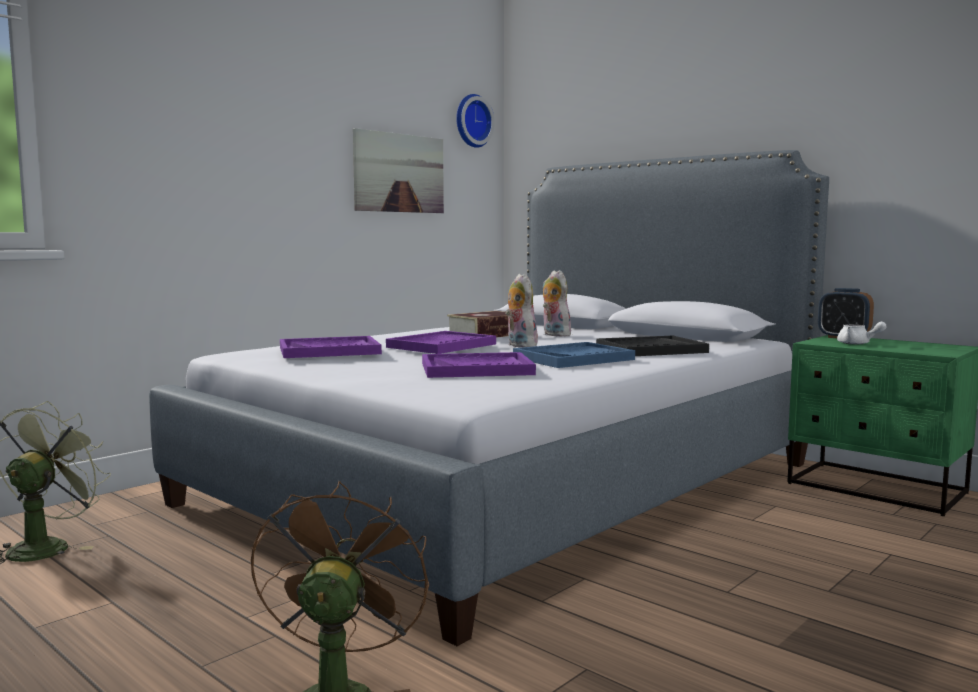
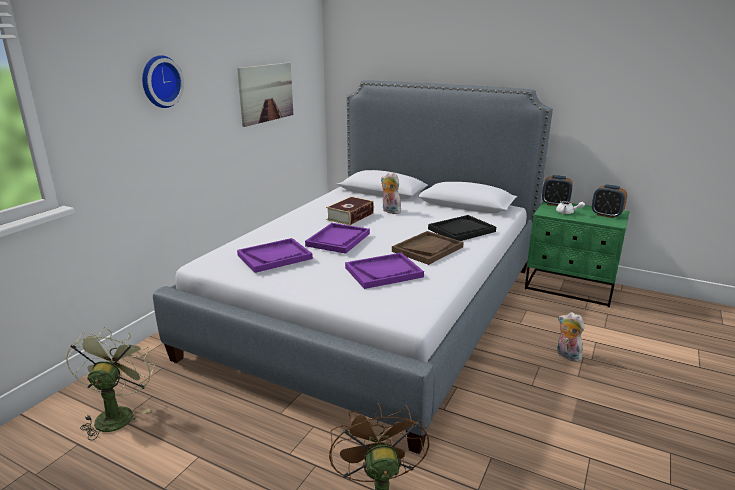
camera: 15 degrees left, 15 degrees up
wall clock [456,94,495,148] -> wall clock moved to [142,55,184,108]
plush toy [505,274,538,348] -> plush toy moved to [557,312,584,362]
blue tray [513,342,635,368] -> brown tray [392,231,463,265]
none -> alarm clock [592,184,627,218]

